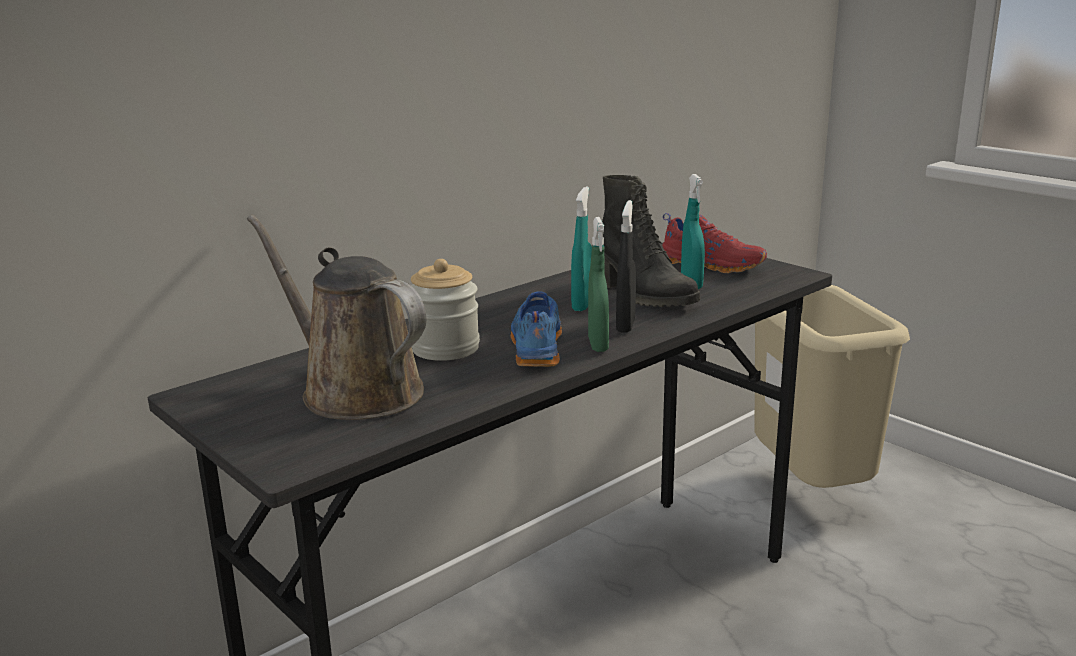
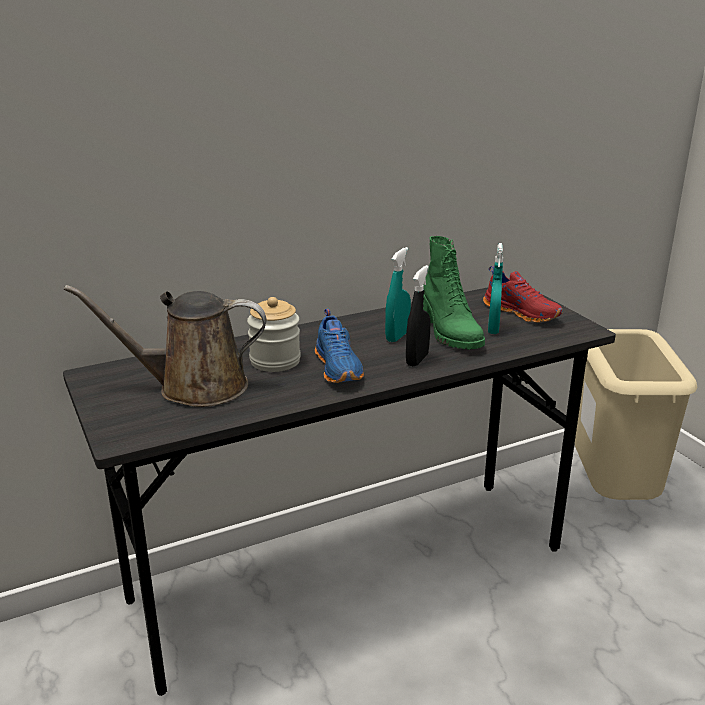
camera: 15 degrees right, 5 degrees up
brown watering can [247,215,427,420] -> brown watering can turned 60 degrees counterclockwise [64,285,267,407]
blue shoe [510,291,562,367] -> blue shoe turned 150 degrees clockwise [315,309,364,383]
green spray bottle [588,217,609,352] -> none
black boot [602,175,700,307] -> green boot [423,236,485,350]

